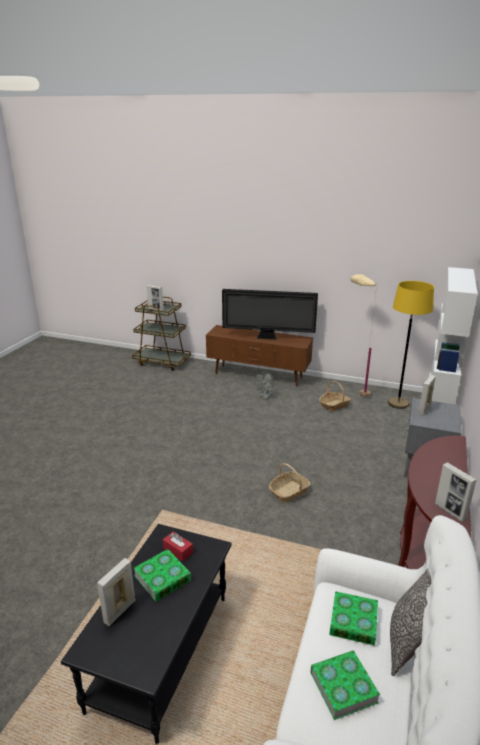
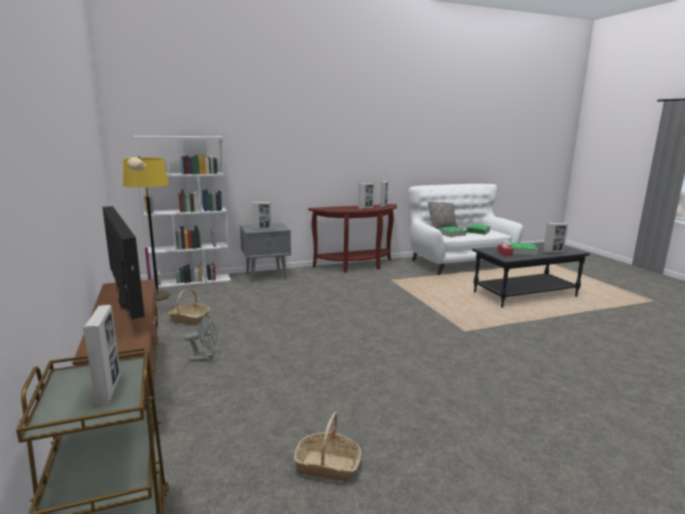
camera: 130 degrees left, 10 degrees down
basket [269,463,310,502] -> basket moved to [294,412,361,482]
none -> picture frame [358,183,374,209]

